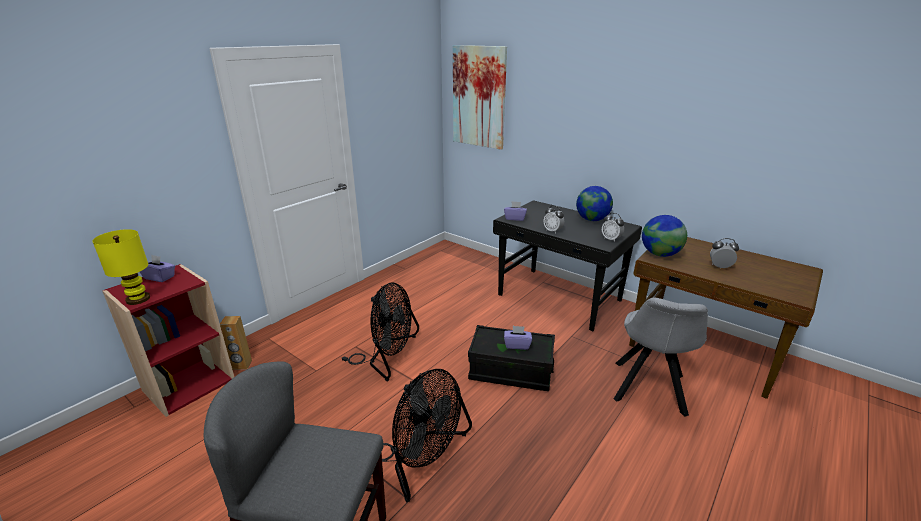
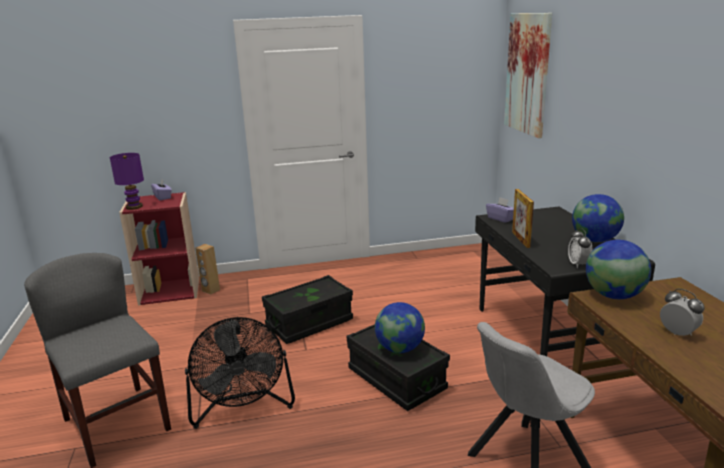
camera: 40 degrees right, 5 degrees down
yellow table lamp [92,229,150,305] -> purple table lamp [110,153,144,210]
black fan [342,282,419,381] -> black storage box [262,275,353,344]
purple tissue box [504,326,532,350] -> globe [375,302,425,353]
alarm clock [544,205,564,234] -> picture frame [512,189,534,248]

